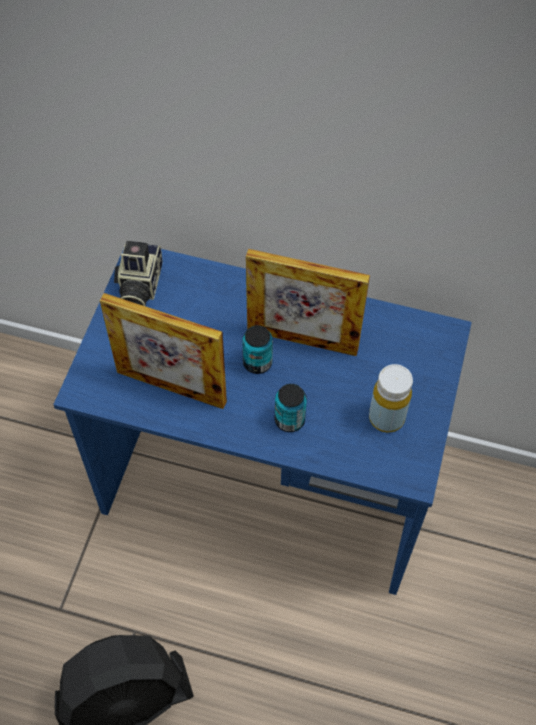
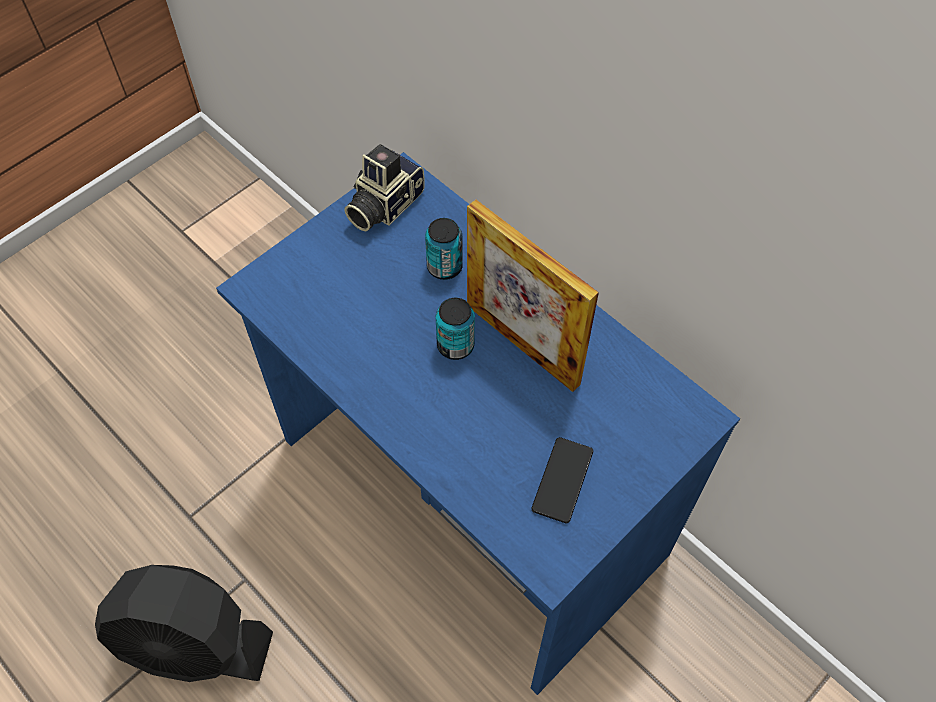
camera: 30 degrees right, 0 degrees up
picture frame [100,293,227,409] -> none
can [275,384,307,432] -> can moved to [425,218,463,280]
yellow bottle [369,364,413,433] -> phone [531,437,593,523]

